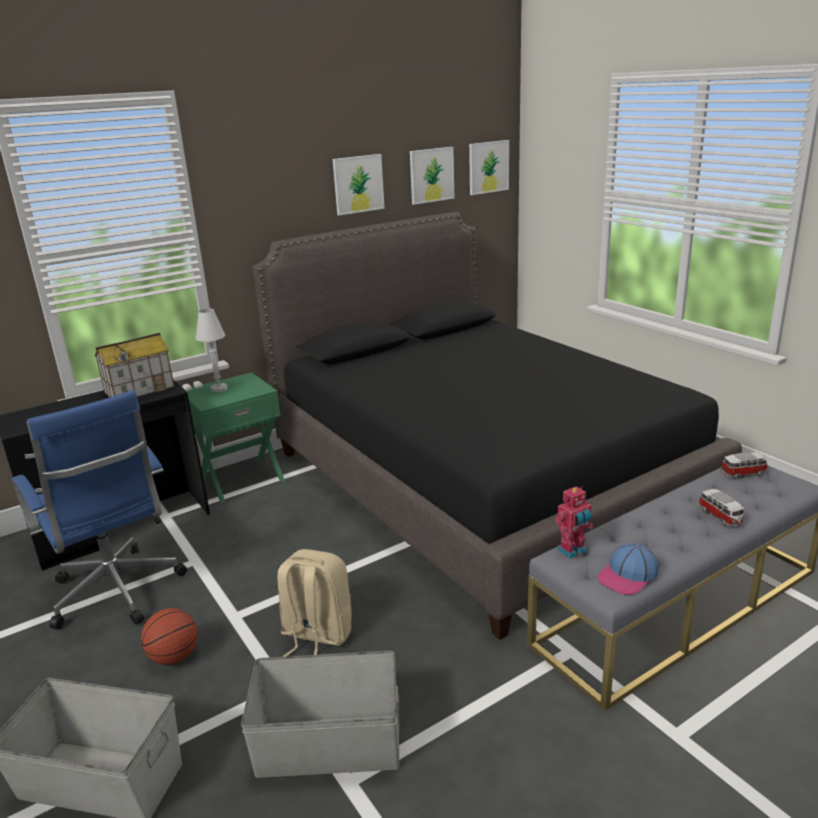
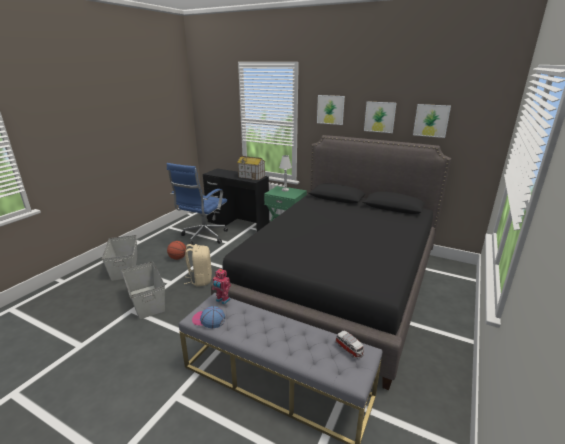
camera: 60 degrees right, 0 degrees up
picture [469,140,509,195] -> picture moved to [317,95,345,125]
toy car [698,489,744,527] -> none

